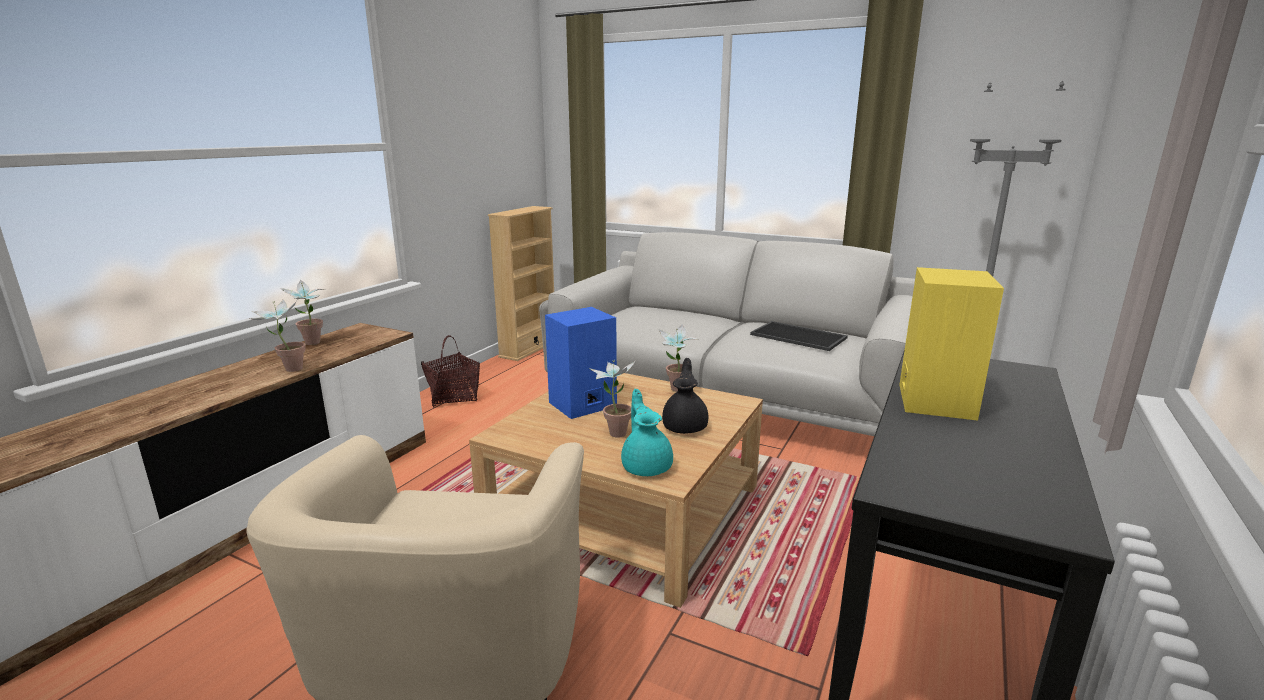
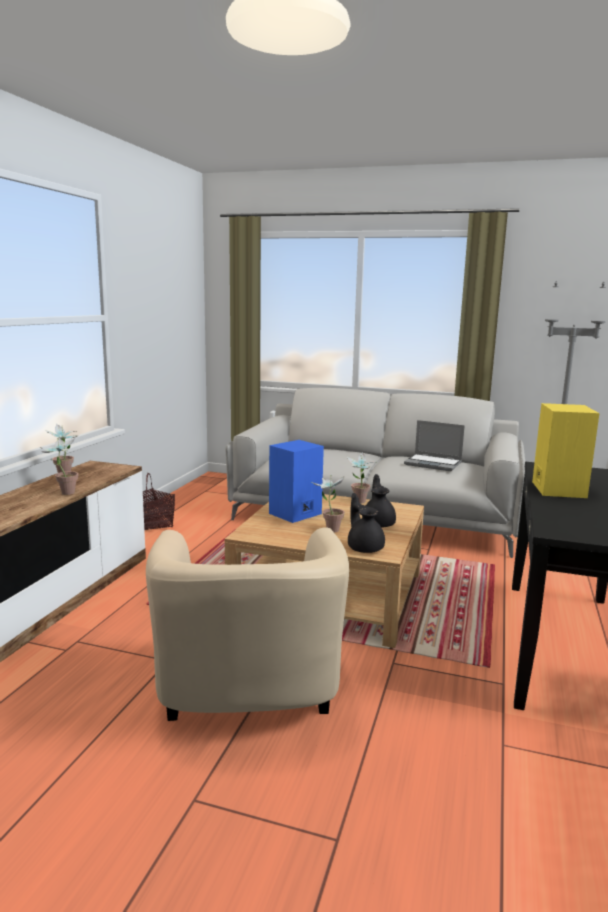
camera: 10 degrees left, 5 degrees down
beige bookcase [488,206,554,361] -> none
turquoise teapot [621,389,673,476] -> black teapot [348,493,385,553]
tray [750,321,848,351] -> laptop [404,420,465,471]

